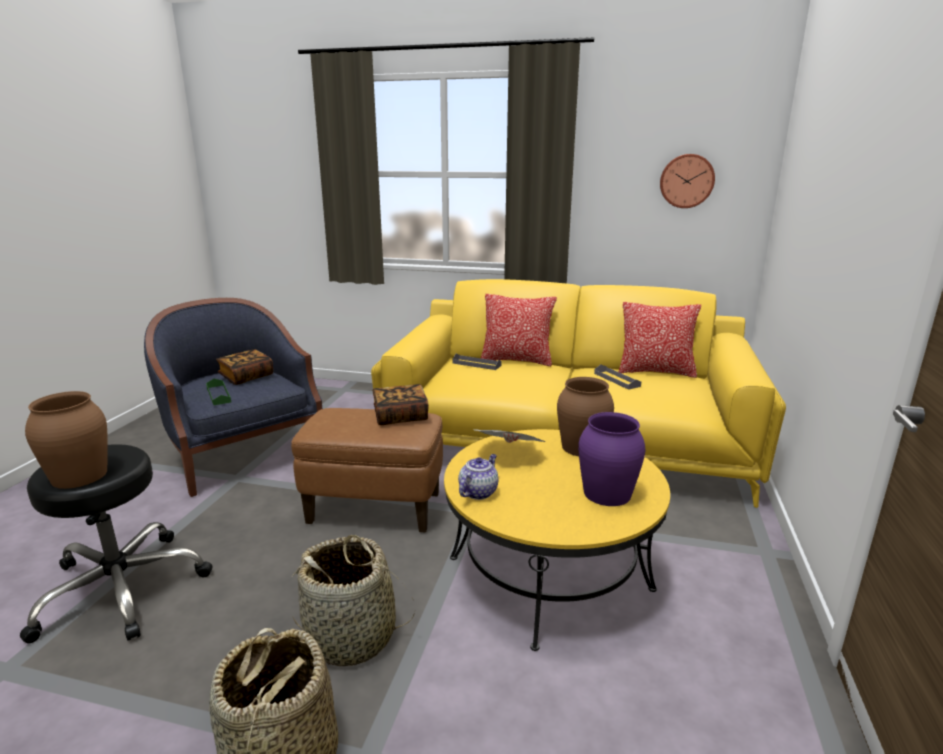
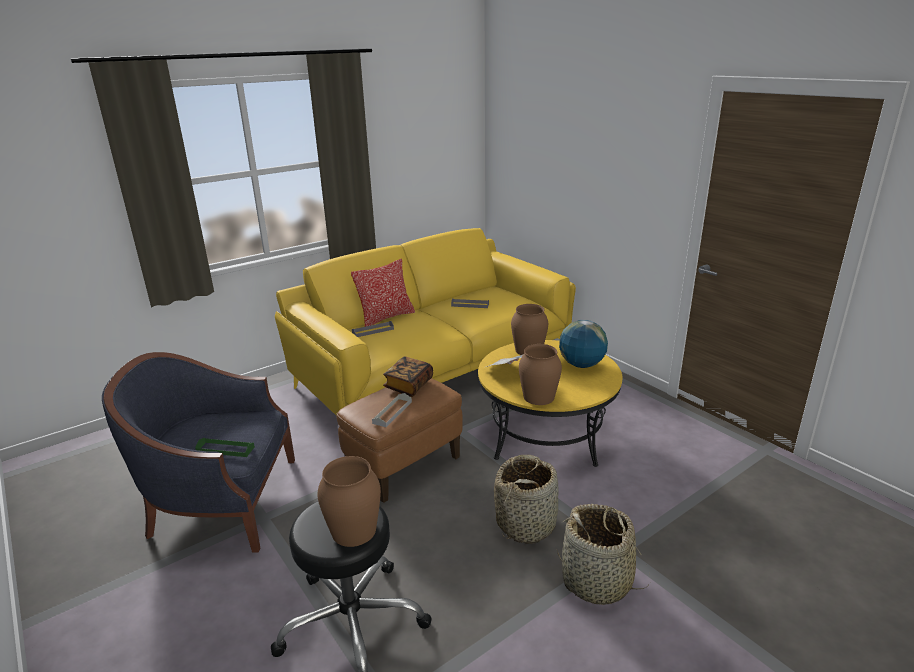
camera: 50 degrees left, 5 degrees up
book [216,349,273,385] -> none
teapot [458,454,499,500] -> brown vase [519,344,562,405]
purple vase [578,412,645,506] -> globe [559,320,608,368]
pillow [619,302,701,378] -> none
wall clock [660,154,715,208] -> none
none -> grey tray [372,393,412,427]

